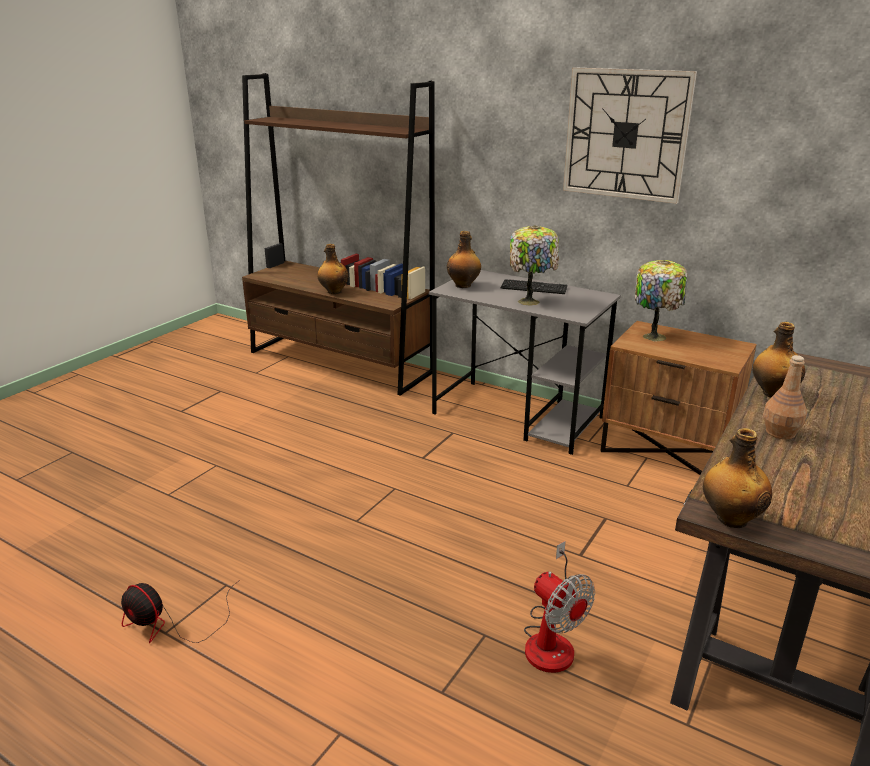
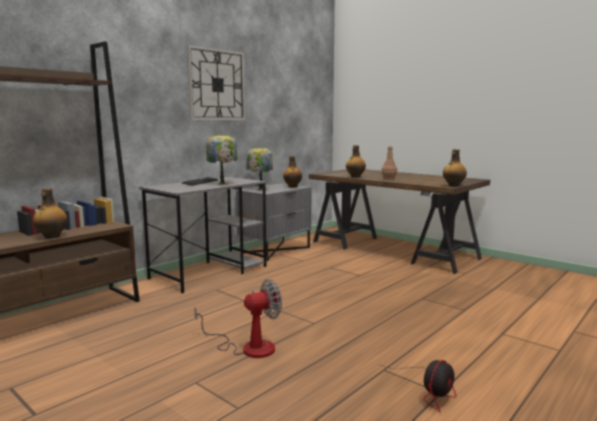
camera: 80 degrees left, 15 degrees down
bottle [447,231,481,288] -> bottle moved to [283,156,302,187]
fan [524,541,595,673] -> fan moved to [194,279,282,358]
brown nightstand [601,321,757,475] -> grey nightstand [236,183,311,261]

